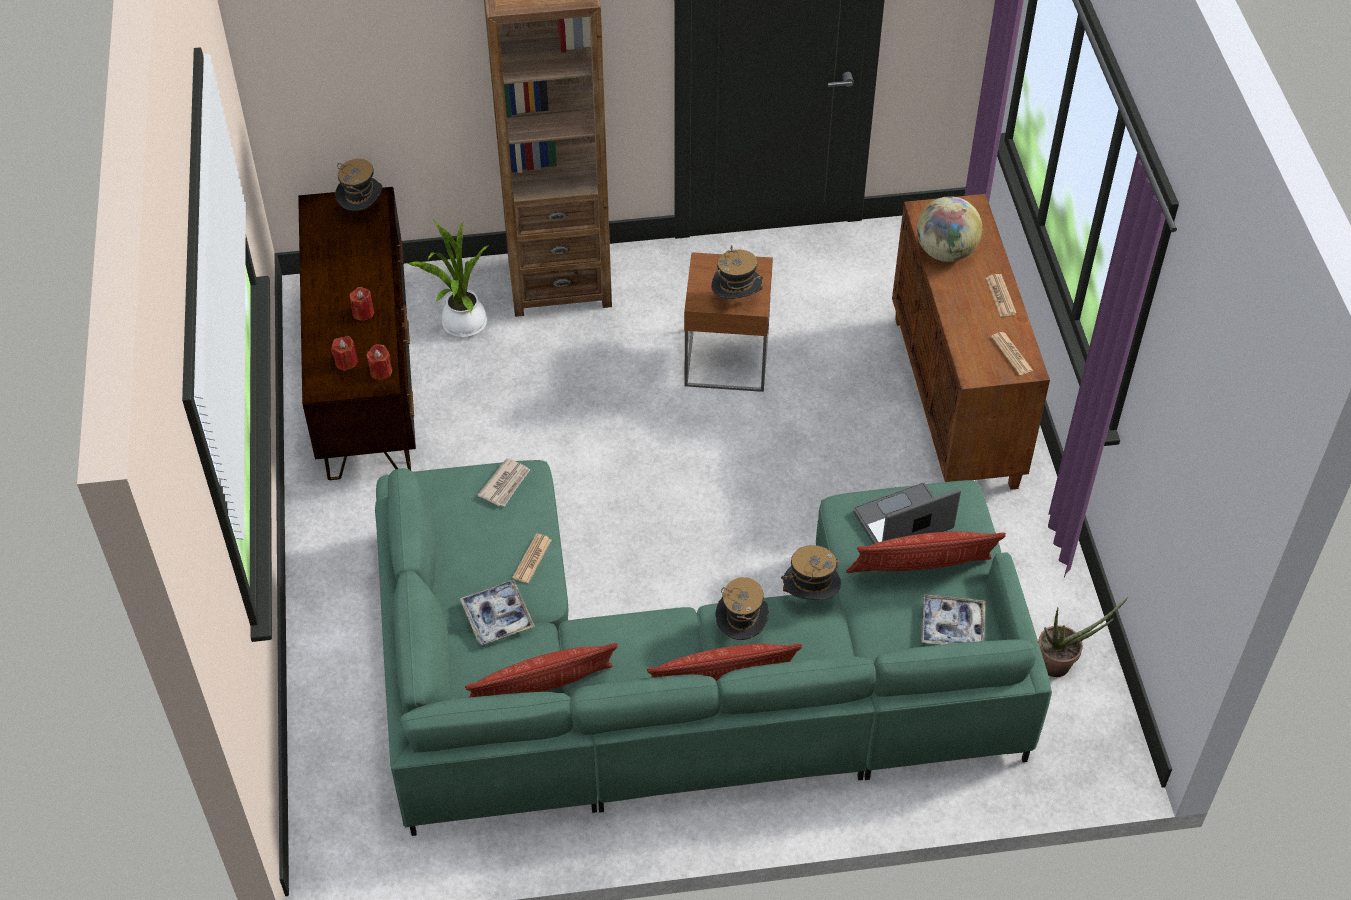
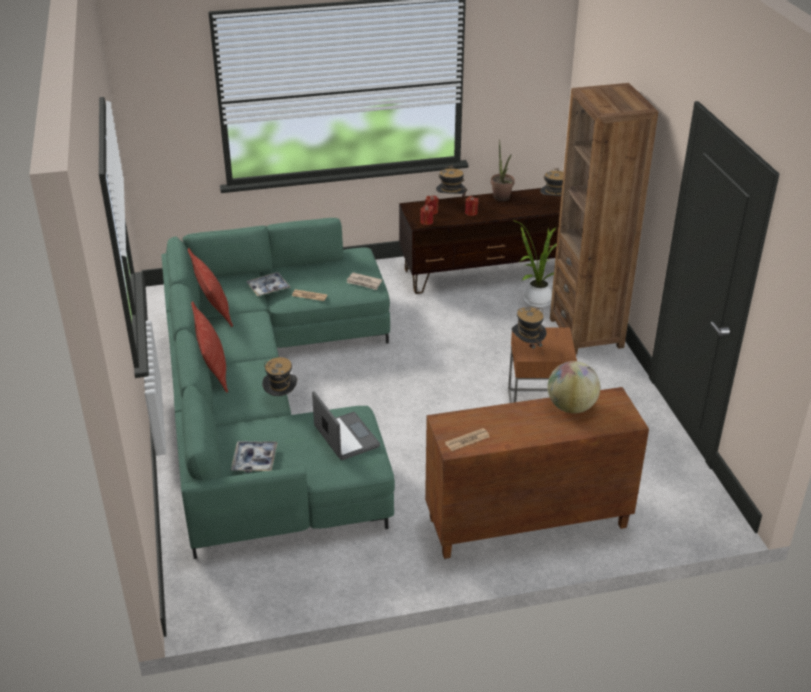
camera: 85 degrees right, 15 degrees down
hat [715,577,769,640] -> hat moved to [436,165,467,197]
pillow [846,532,1006,573] -> none
newspaper [986,274,1017,317] -> none
potted plant [1038,597,1128,677] -> potted plant moved to [491,139,515,201]

